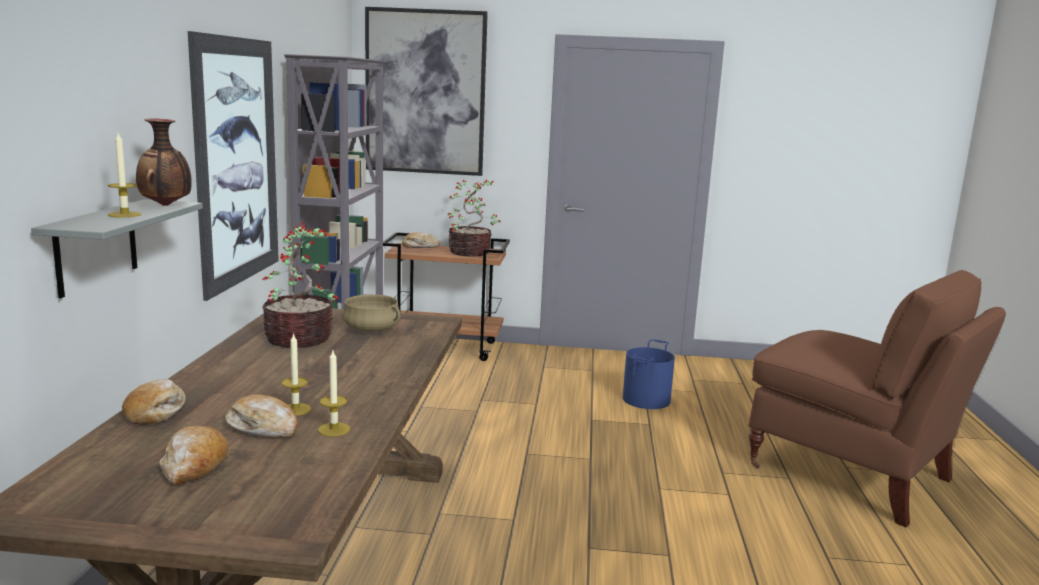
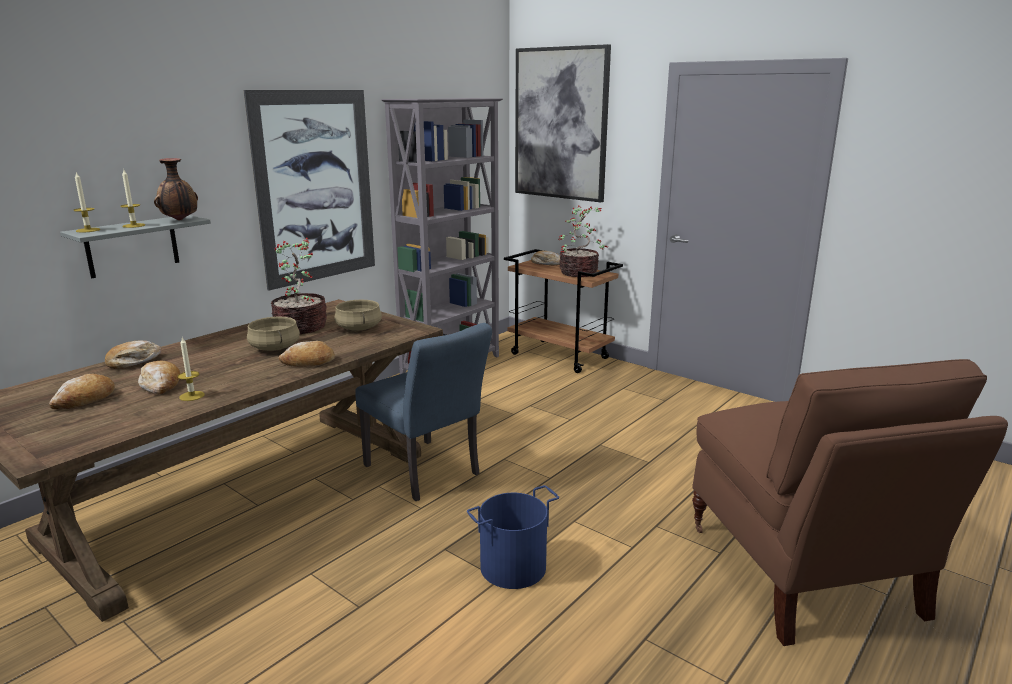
camera: 35 degrees right, 5 degrees up
candle [282,333,311,416] -> candle moved to [73,172,100,233]
blue bucket [623,339,675,409] -> blue bucket moved to [467,485,559,589]
none -> beige cooking pot [247,316,300,351]
none -> bread [279,341,335,367]
none -> blue chair [355,323,492,501]

